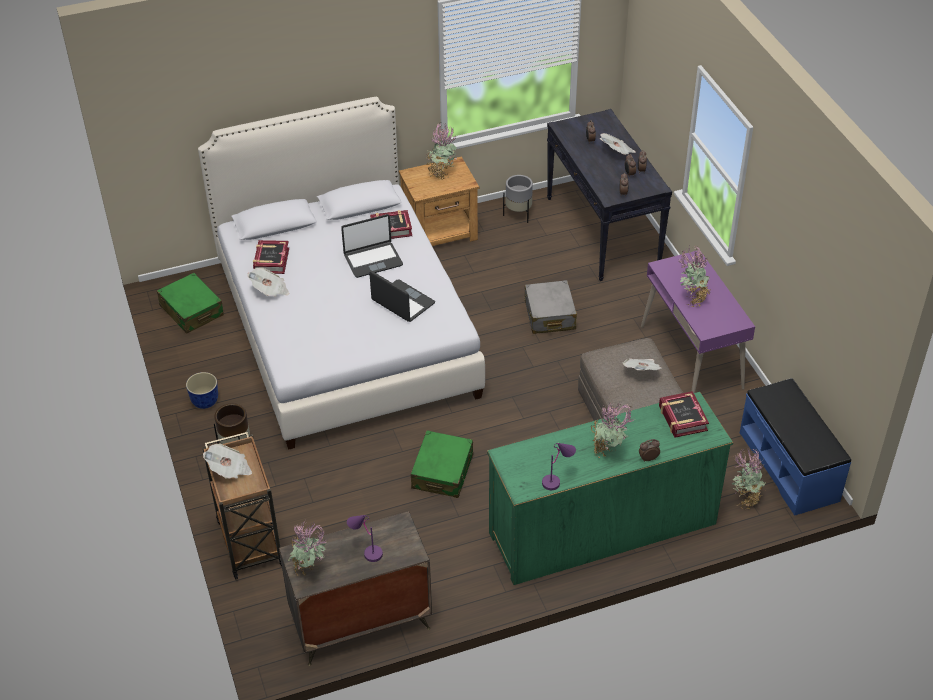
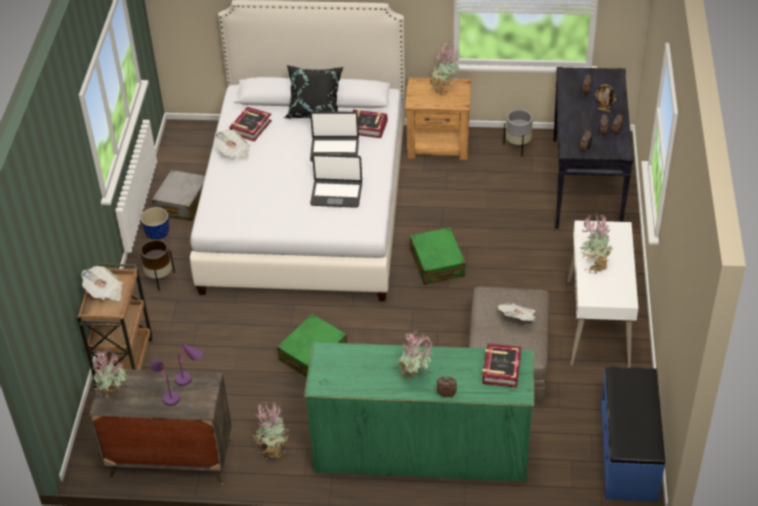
camera: 25 degrees right, 0 degrees up
green suitcase [157,273,224,334] -> green suitcase moved to [410,227,466,285]
laptop [369,271,435,322] -> laptop turned 120 degrees clockwise [310,154,362,208]
grey suitcase [524,280,577,334] -> grey suitcase moved to [152,170,205,221]
purple table lamp [542,443,576,490] -> purple table lamp moved to [175,344,203,386]
newspaper [600,133,636,155] -> picture frame [595,84,616,112]
purple desk [641,250,755,393] -> white desk [568,220,638,368]
potted plant [732,447,766,509] -> potted plant moved to [253,402,288,460]
none -> black pillow [284,65,343,118]

